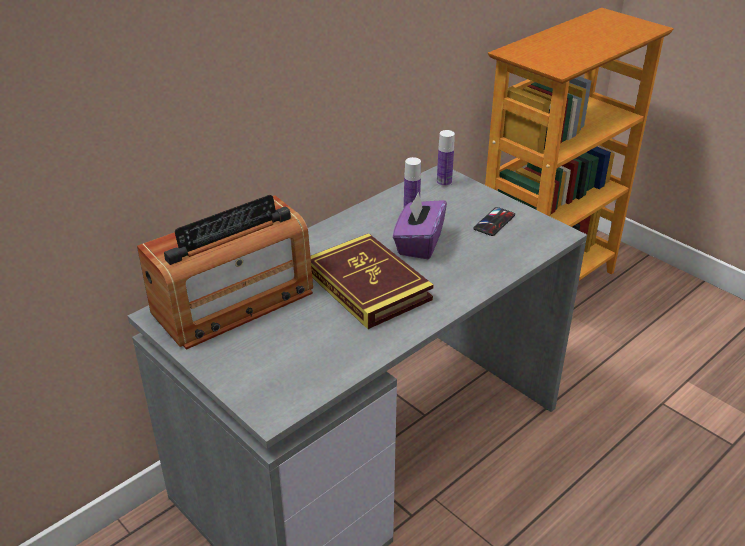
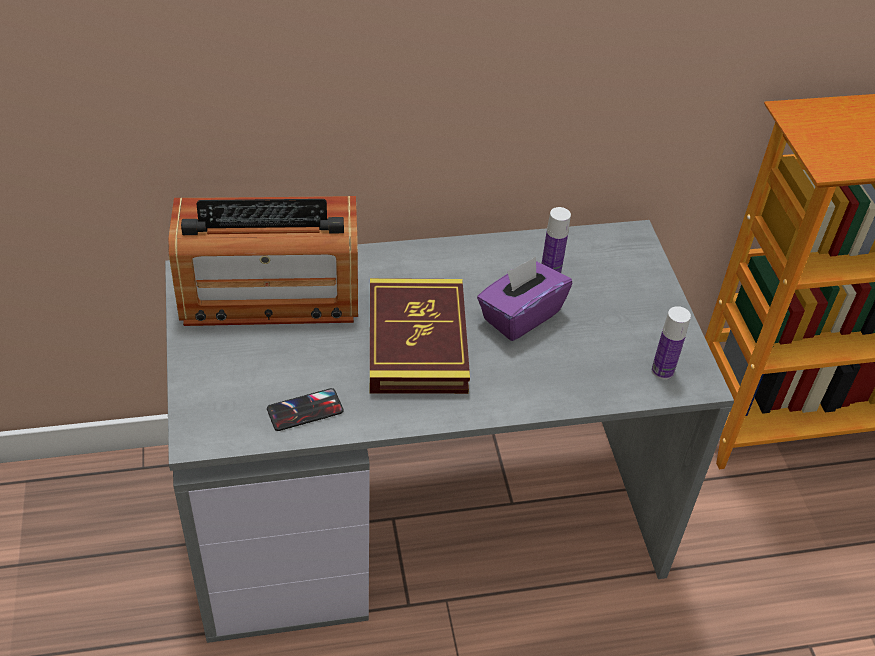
camera: 30 degrees right, 10 degrees up
bottle [437,130,455,187] -> bottle moved to [652,306,691,380]
phone [473,207,515,236] -> phone moved to [267,388,344,431]

